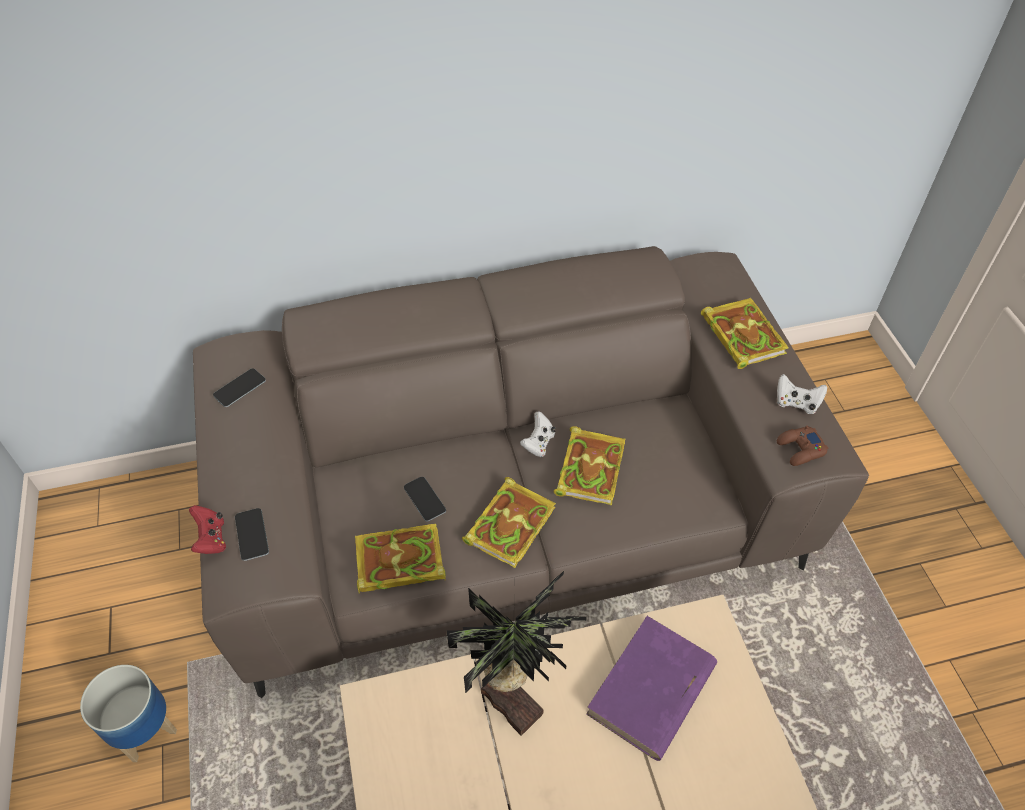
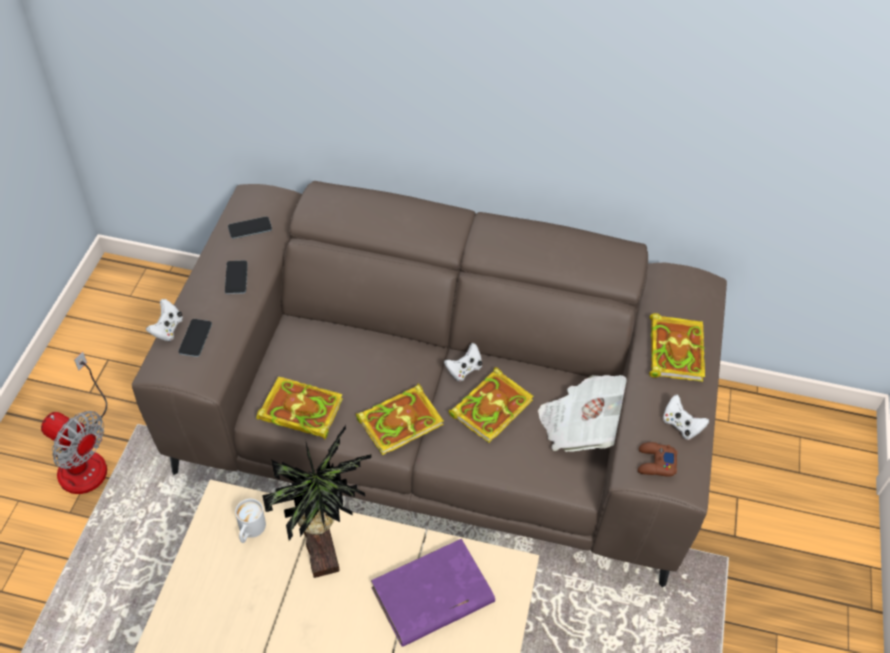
camera: 25 degrees right, 0 degrees up
planter [80,665,177,762] -> fan [41,352,107,494]
red game controller [189,505,226,554] -> white game controller [146,299,183,341]
phone [404,477,446,521] -> phone moved to [225,260,248,294]
none -> white mug [235,499,266,543]
none -> newspaper [538,375,627,452]

